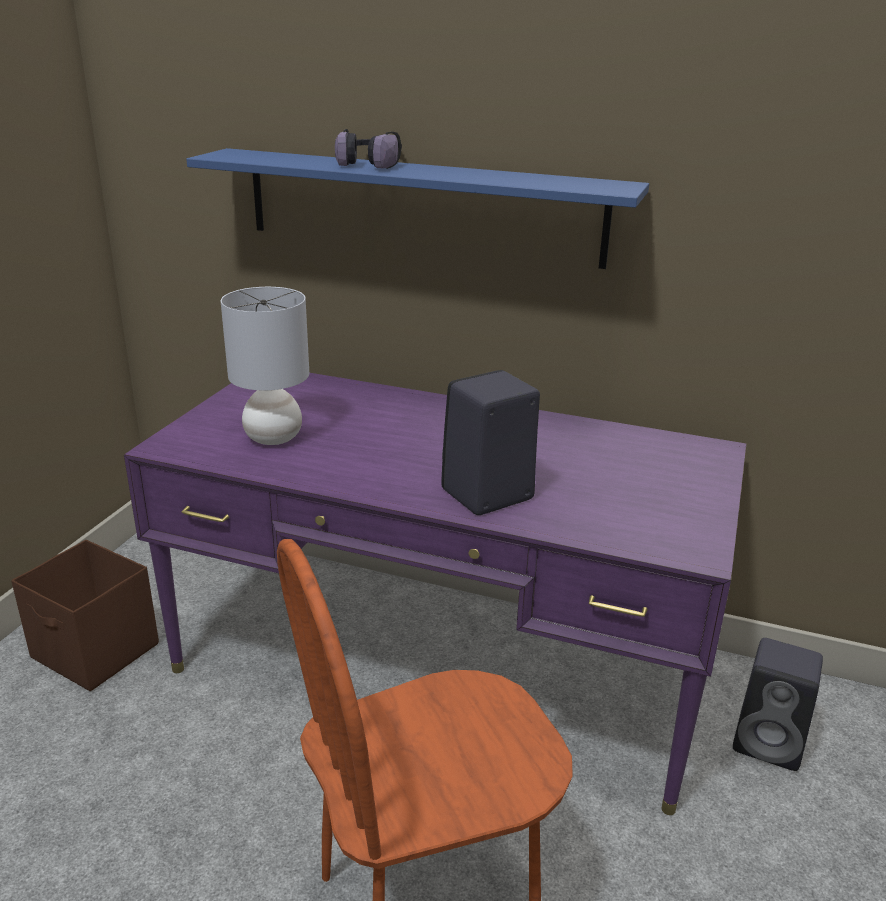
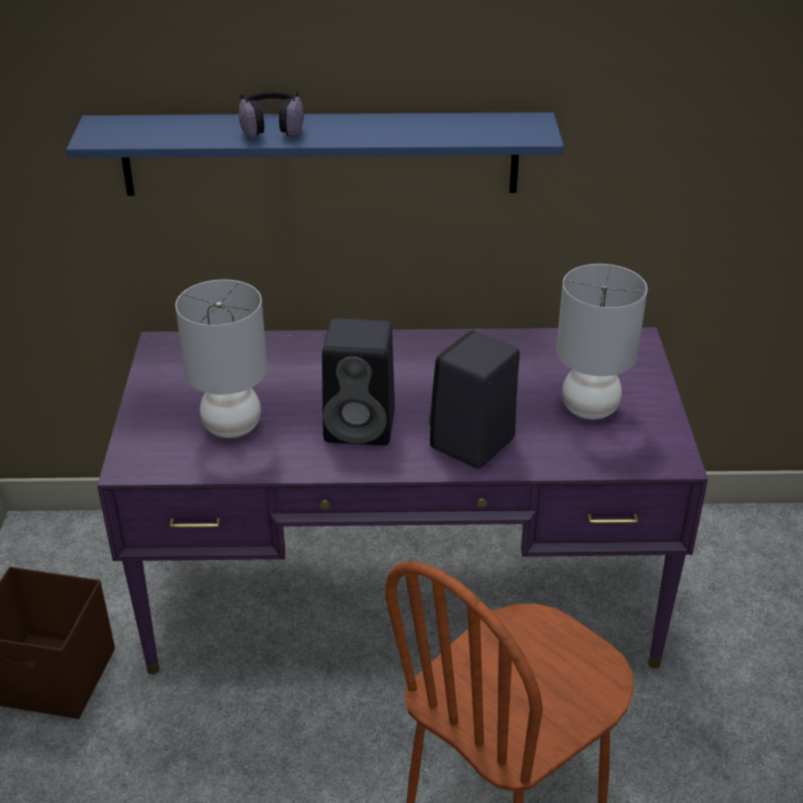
camera: 20 degrees left, 10 degrees up
black speaker [733,638,823,771] -> black speaker moved to [322,319,395,446]
none -> grey table lamp [556,264,647,420]

